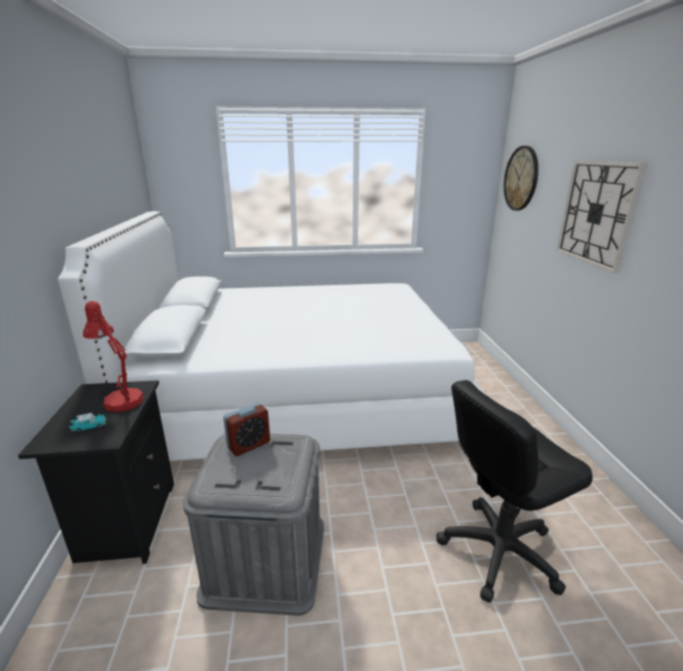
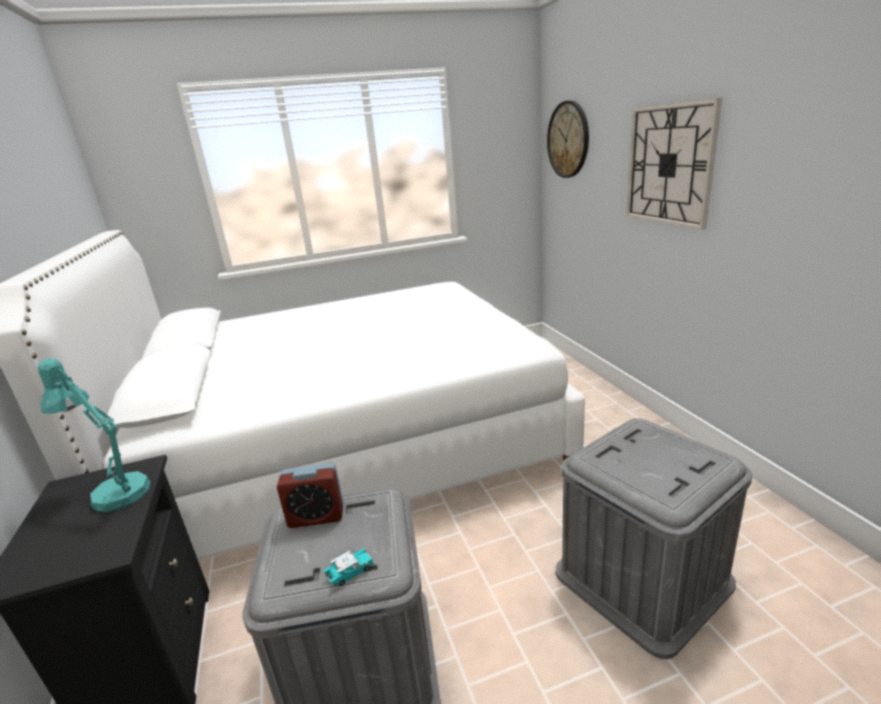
camera: 10 degrees left, 0 degrees up
toy car [69,413,106,432] -> toy car moved to [323,549,375,588]
red table lamp [83,301,144,412] -> turquoise table lamp [38,358,151,512]
alarm clock [223,403,270,456] -> alarm clock turned 45 degrees clockwise [277,463,343,528]
black office chair [436,380,593,603] -> grey storage box [556,418,752,659]

